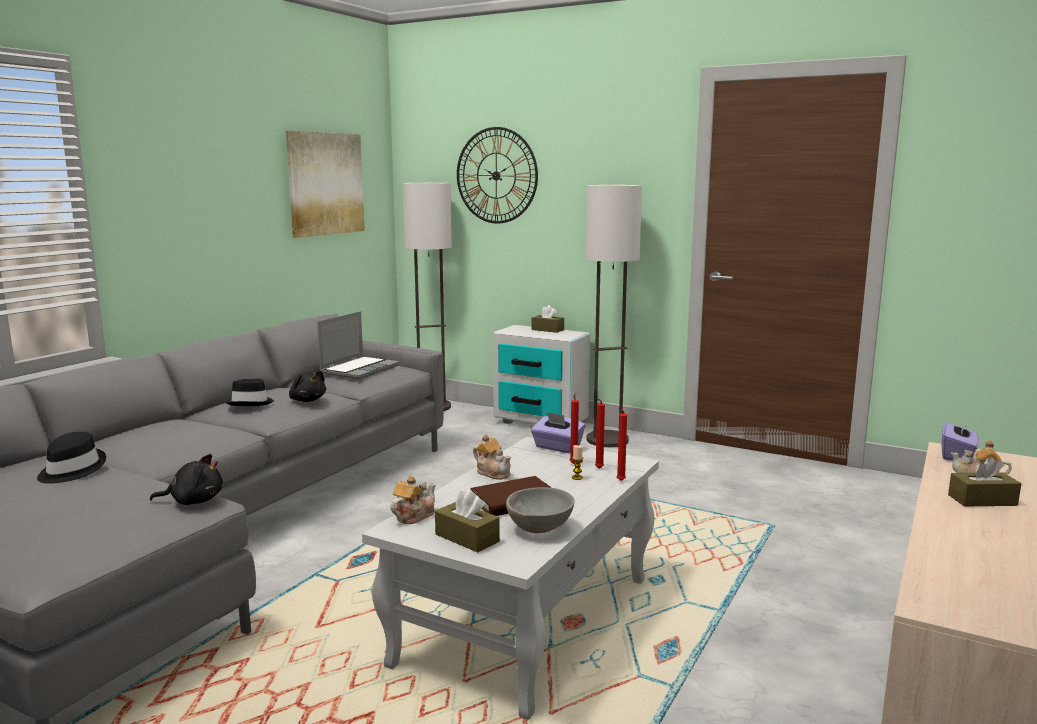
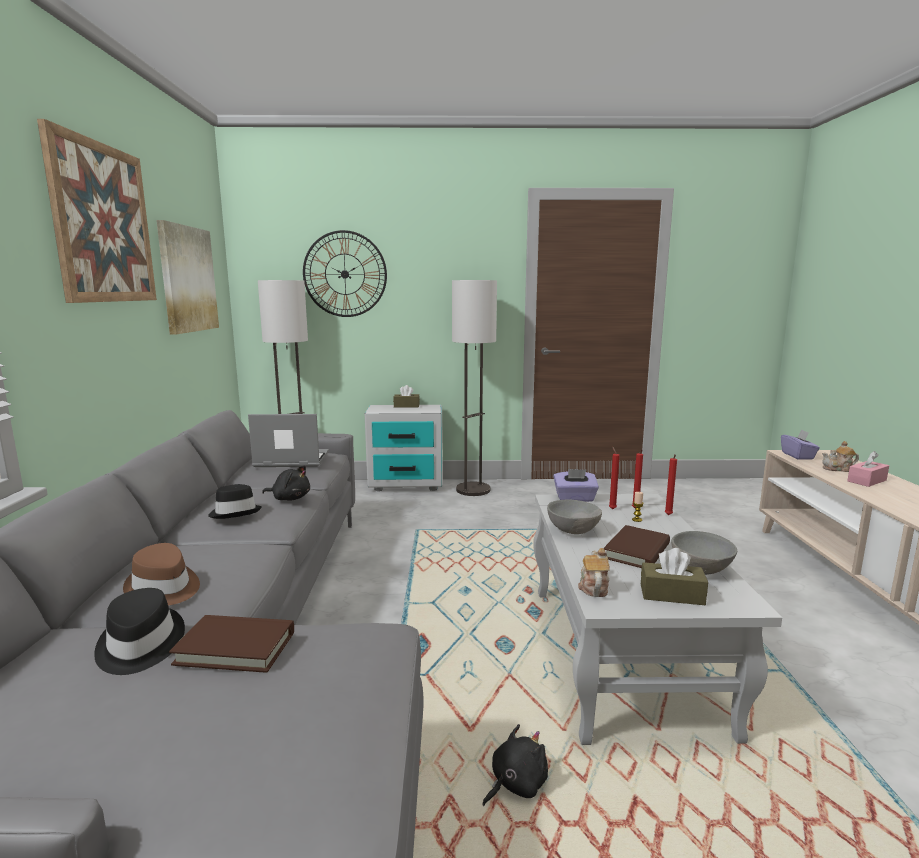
camera: 30 degrees left, 0 degrees up
black plush toy [150,454,223,505] -> black plush toy moved to [482,724,548,806]
laptop [317,311,400,379] -> laptop turned 90 degrees counterclockwise [248,414,329,467]
teapot [473,434,511,480] -> grey bowl [547,500,602,534]
brown tissue box [948,457,1021,507] -> pink tissue box [847,451,889,487]
none -> picture [37,119,157,303]
none -> brown hat [123,543,200,606]
none -> brown book [169,615,294,673]

